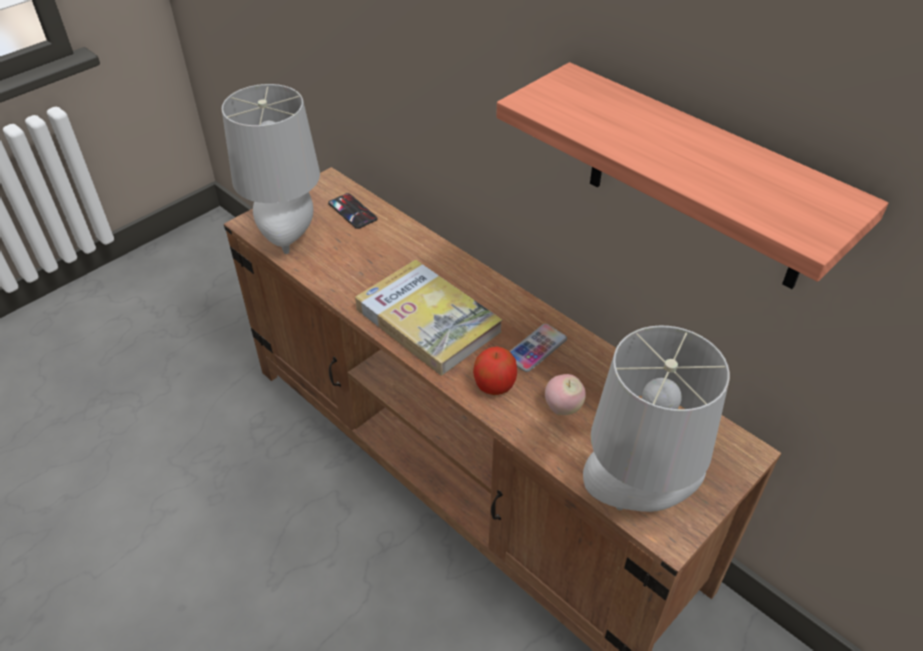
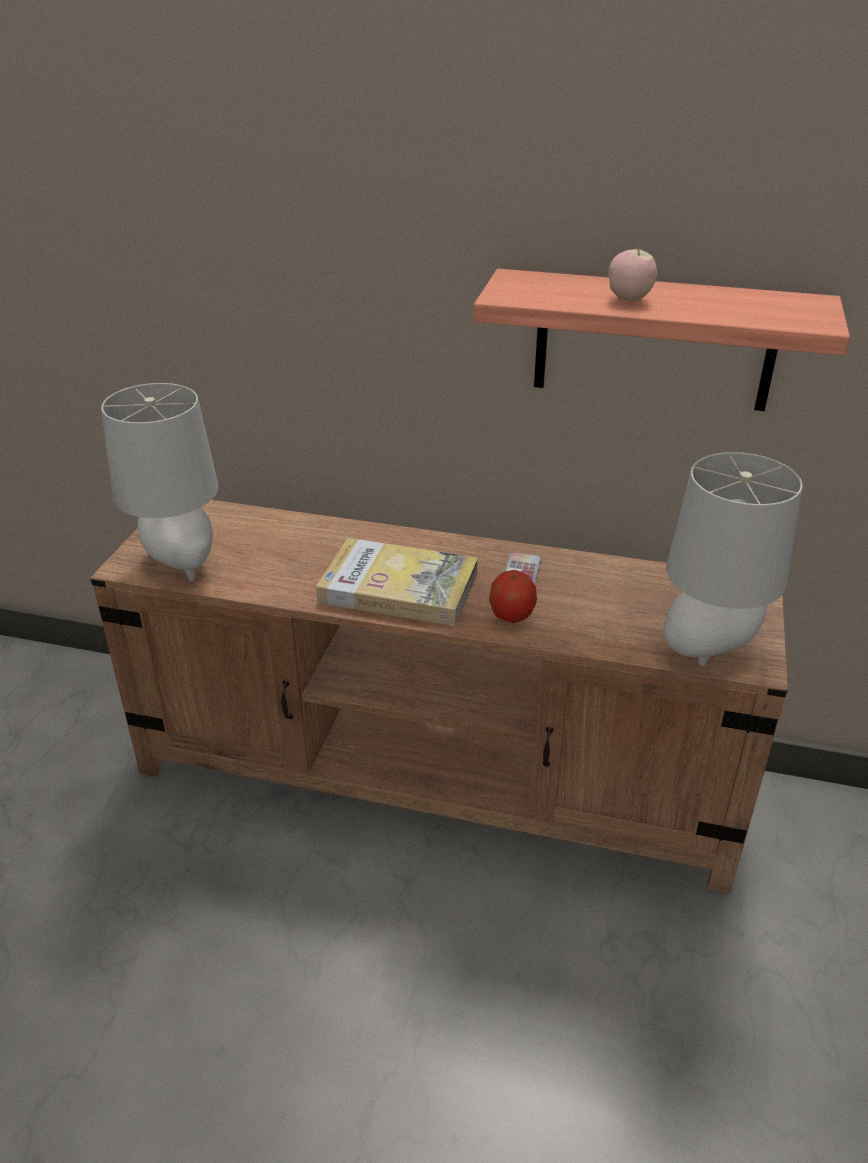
camera: 30 degrees left, 10 degrees down
phone [328,193,378,229] -> none
apple [545,374,586,415] -> apple moved to [609,246,657,302]

